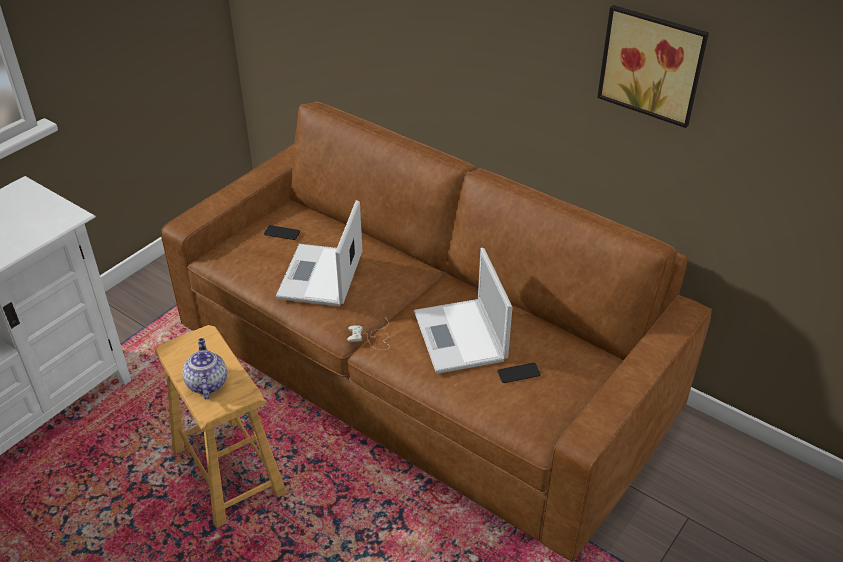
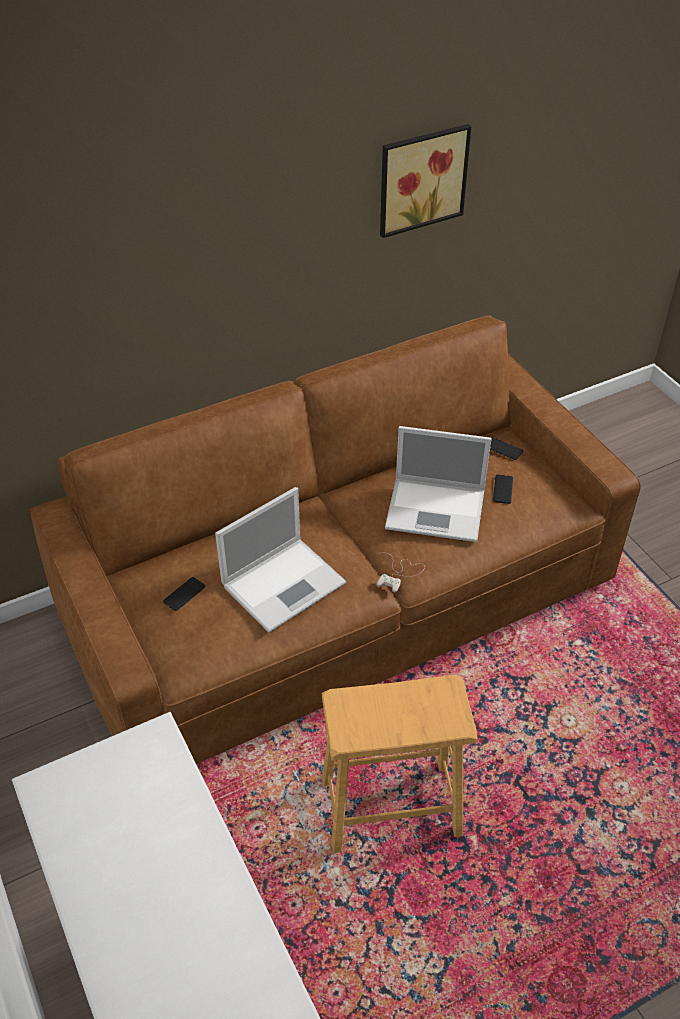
camera: 65 degrees left, 5 degrees up
teapot [182,338,227,399] -> none
laptop [276,200,362,307] -> laptop turned 75 degrees counterclockwise [215,487,346,633]
none -> phone [490,437,523,460]

